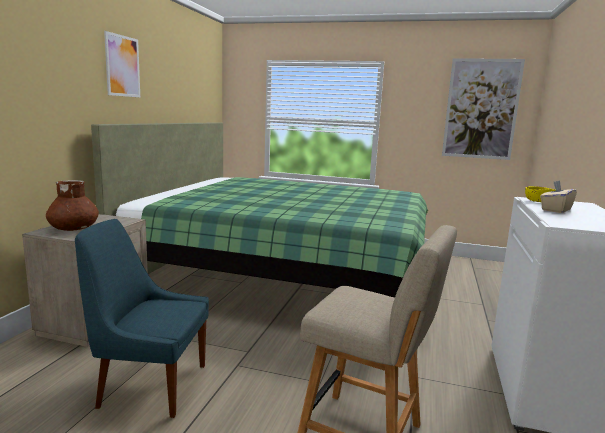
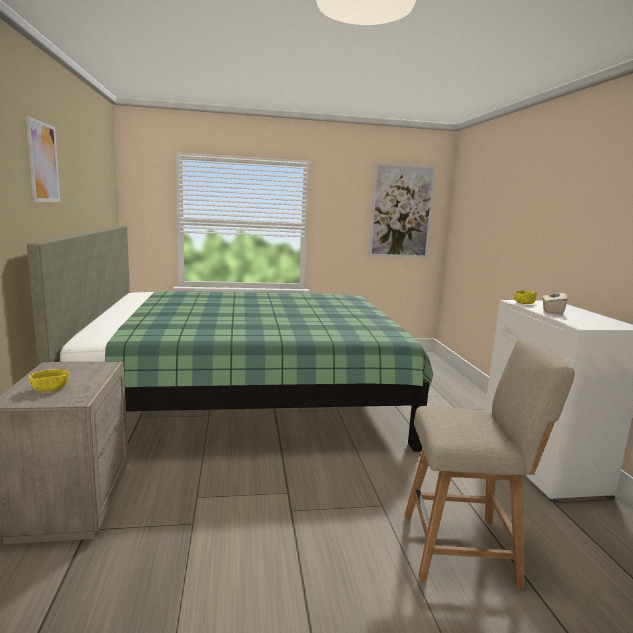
camera: 25 degrees left, 0 degrees up
brown vase [46,180,99,231] -> yellow bowl [29,369,69,392]
blue chair [75,219,209,418] -> none

